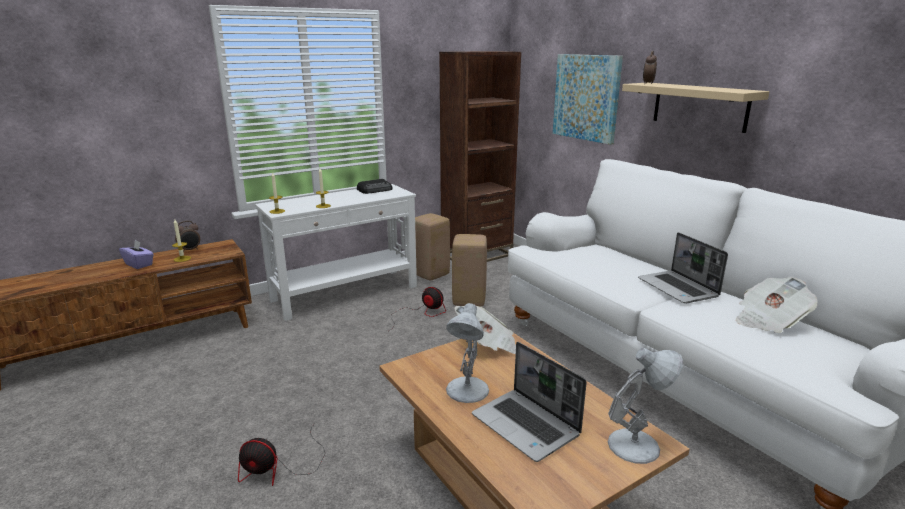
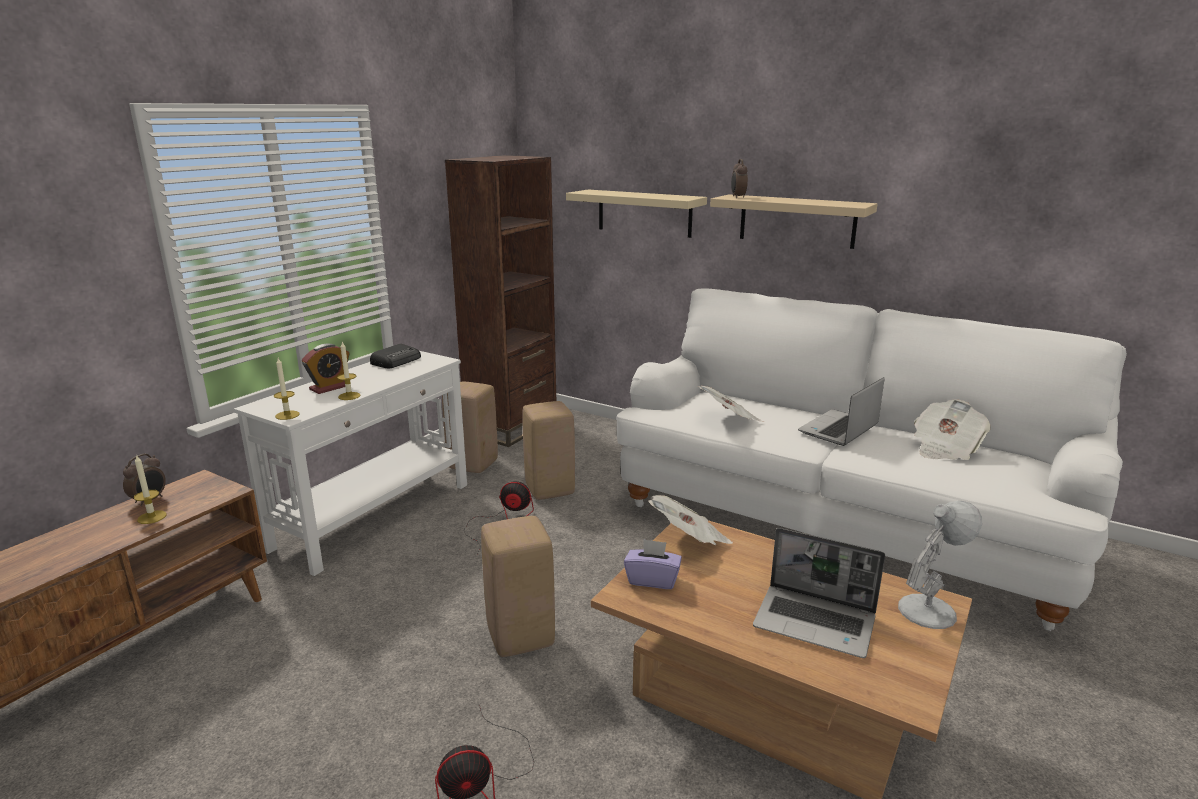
camera: 25 degrees left, 0 degrees up
purple tissue box [119,240,154,269] -> purple tissue box moved to [624,539,682,589]
white table lamp [446,303,489,403] -> none
picture [553,54,623,145] -> beige shelf [566,190,707,238]
laptop [638,232,728,303] -> laptop turned 90 degrees clockwise [798,377,885,446]
none -> alarm clock [302,344,349,394]
none -> beige stool [481,516,555,657]
none -> newspaper [698,386,764,422]

